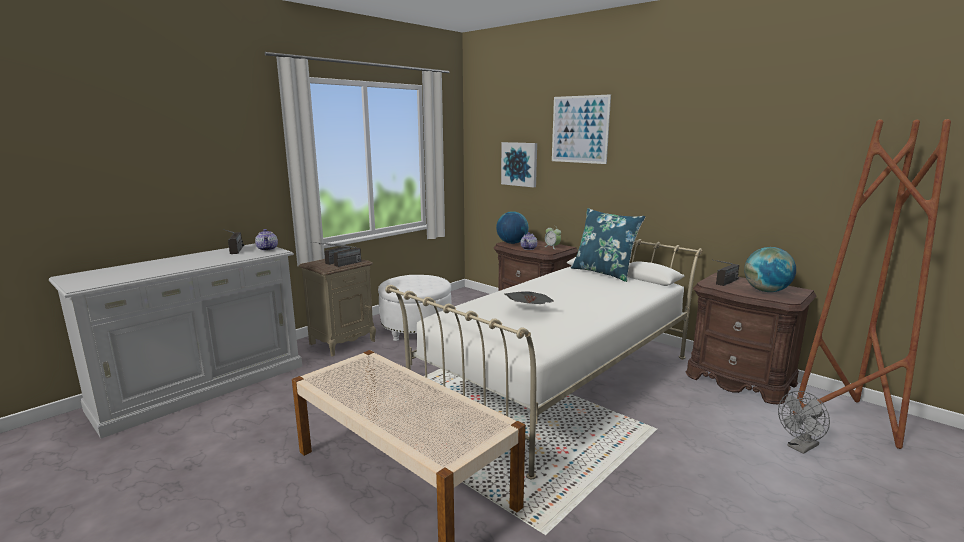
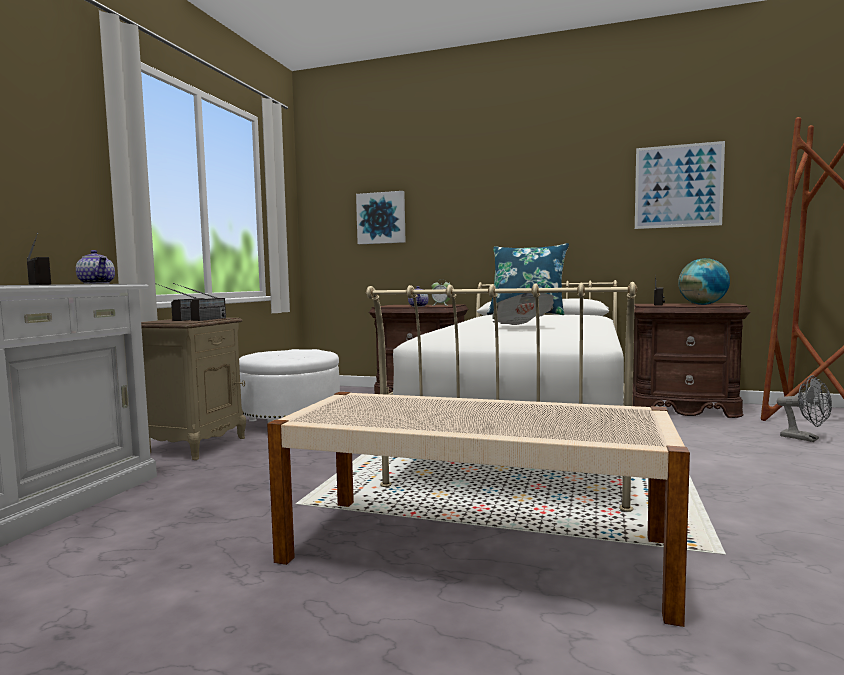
camera: 25 degrees left, 10 degrees down
globe [496,211,529,244] -> none
picture [552,94,611,164] -> picture moved to [635,141,725,229]
grey fan [778,391,830,454] -> grey fan turned 75 degrees counterclockwise [777,375,832,442]

